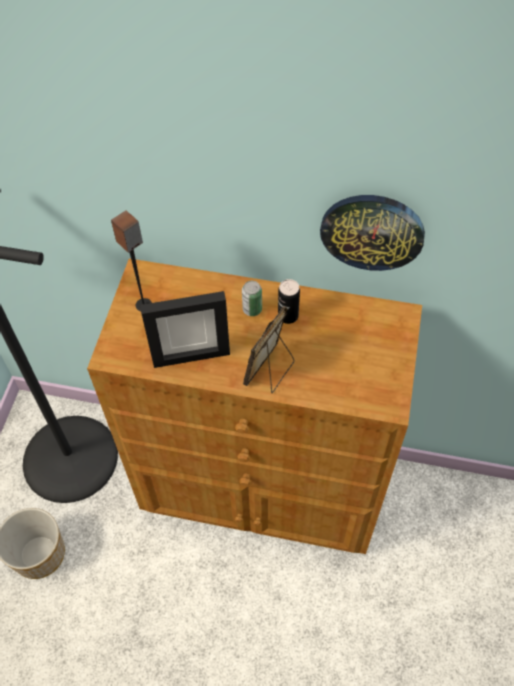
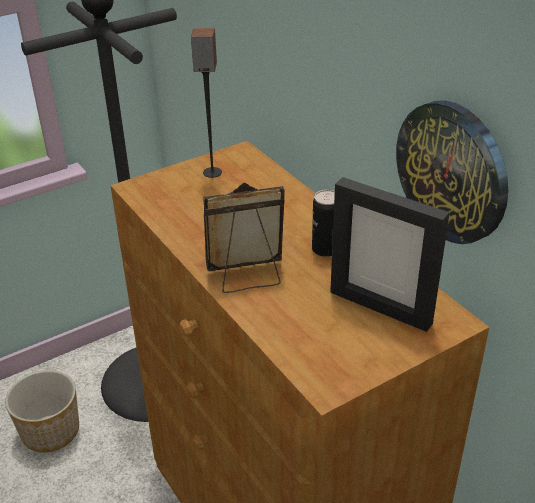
camera: 45 degrees right, 20 degrees down
picture frame [140,291,230,368] -> picture frame moved to [330,177,450,332]
can [242,281,262,316] -> none

